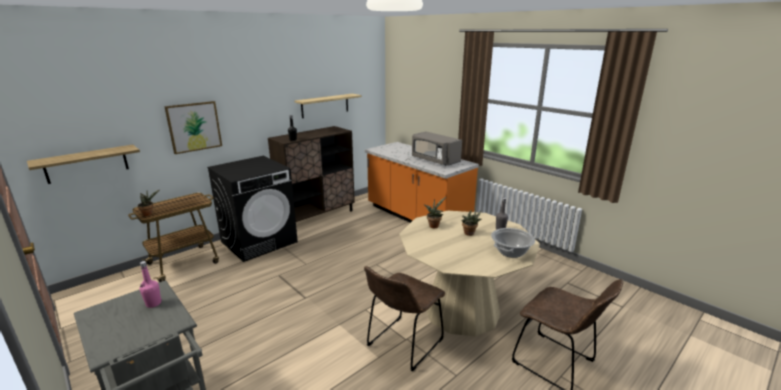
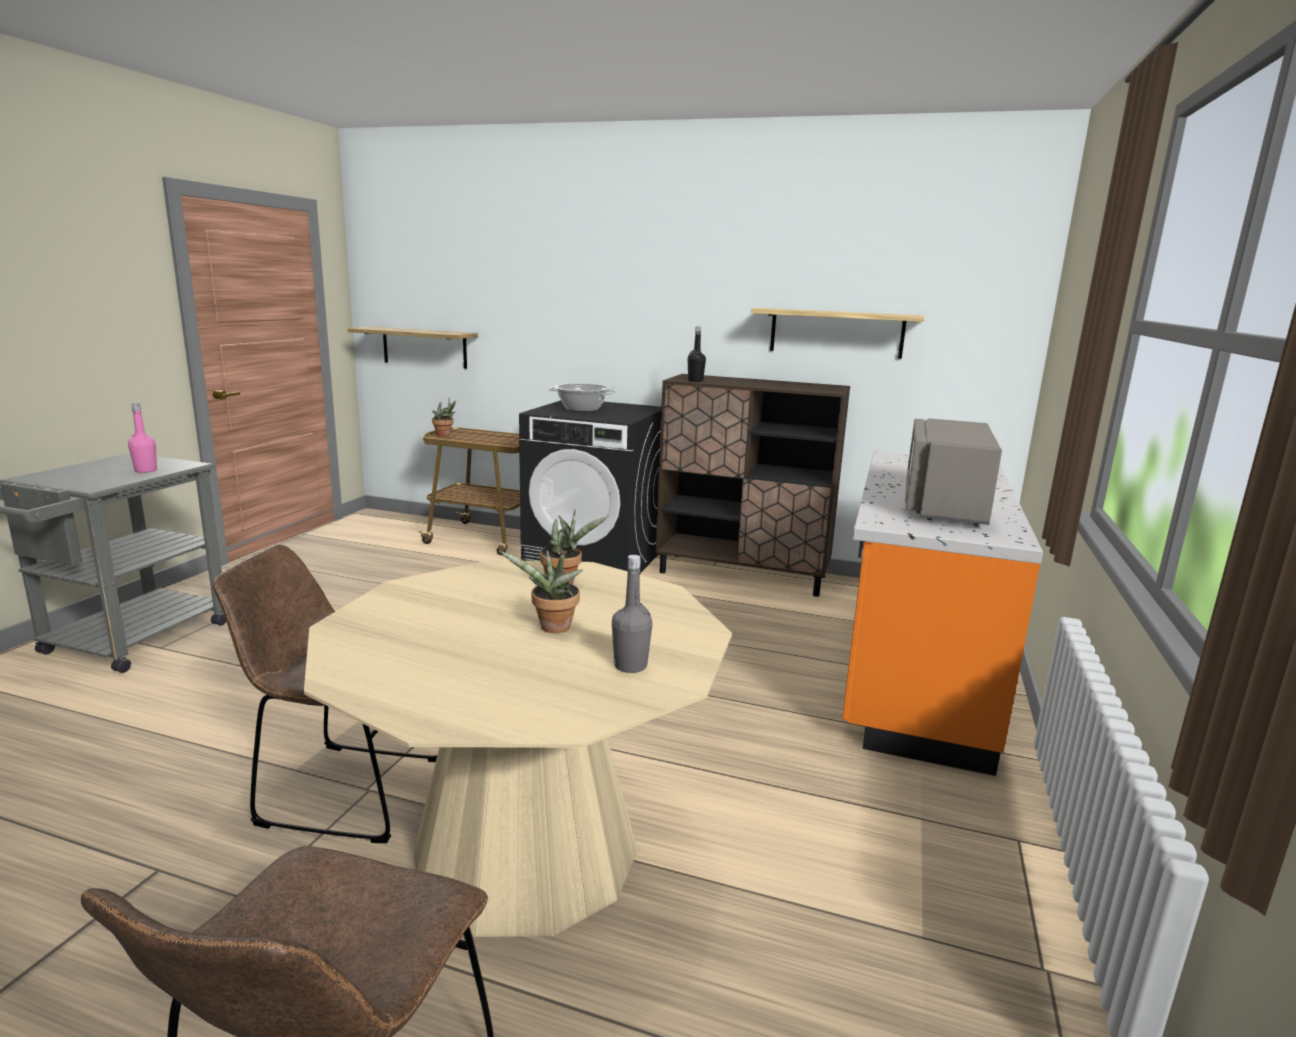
camera: 60 degrees right, 5 degrees down
picture [164,101,222,154] -> none
cooking pot [491,228,535,258] -> cooking pot moved to [548,383,616,412]

